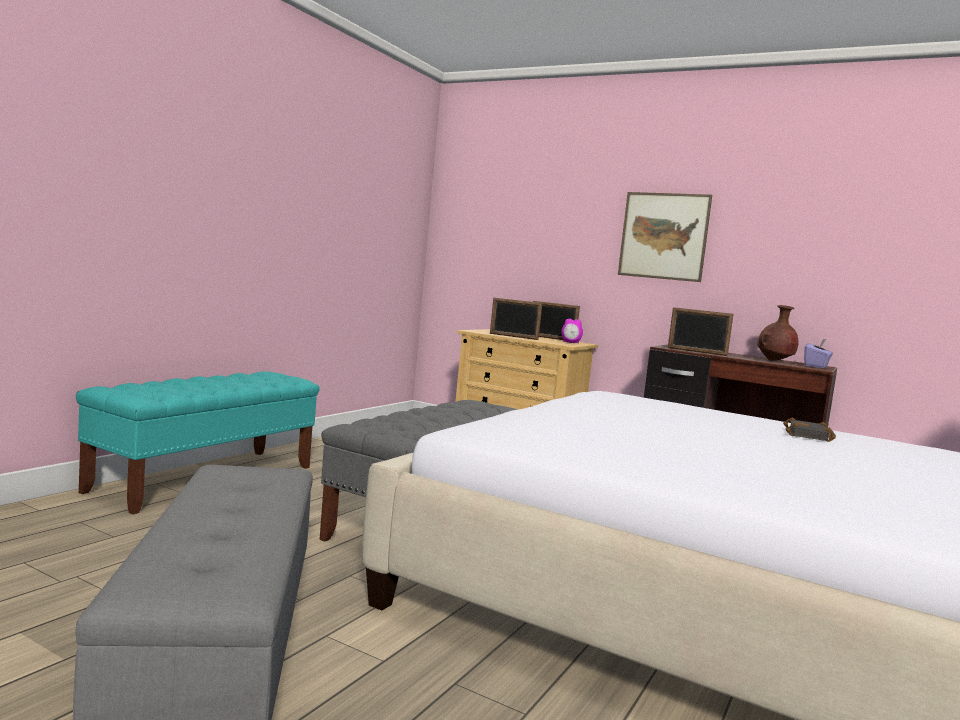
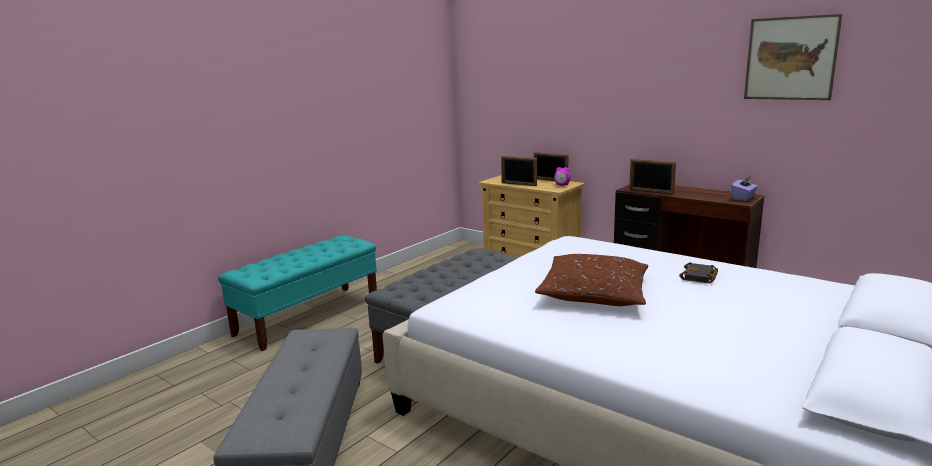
camera: 10 degrees right, 10 degrees up
picture [618,192,712,282] -> picture moved to [744,14,842,100]
brown vase [757,305,799,361] -> none
none -> brown pillow [535,254,648,306]

